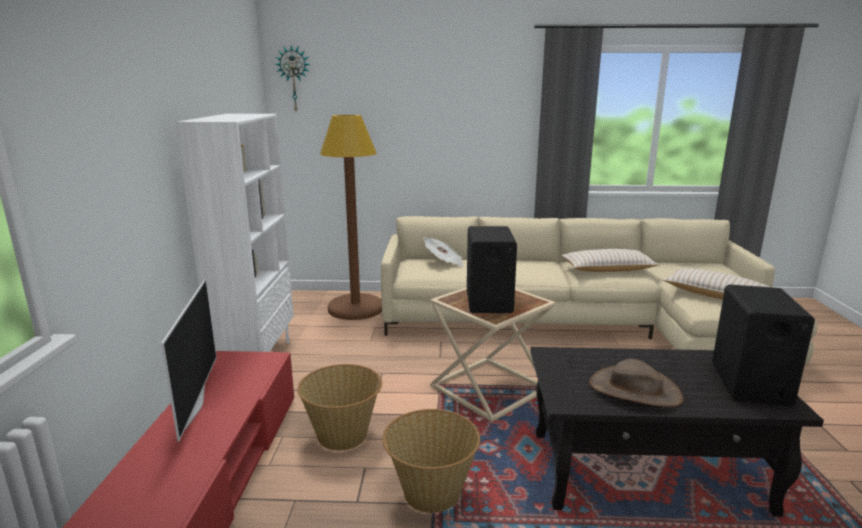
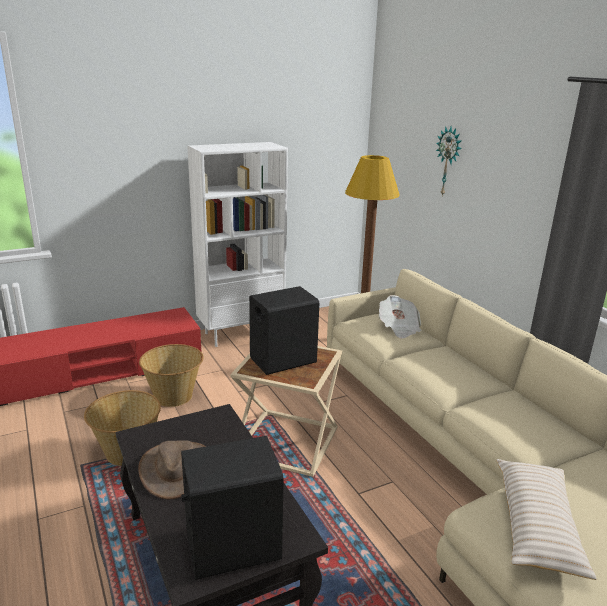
camera: 60 degrees right, 5 degrees up
television [161,279,217,442] -> none
wall clock [275,45,310,111] -> wall clock moved to [436,126,461,196]
beige pillow [561,249,659,272] -> none

